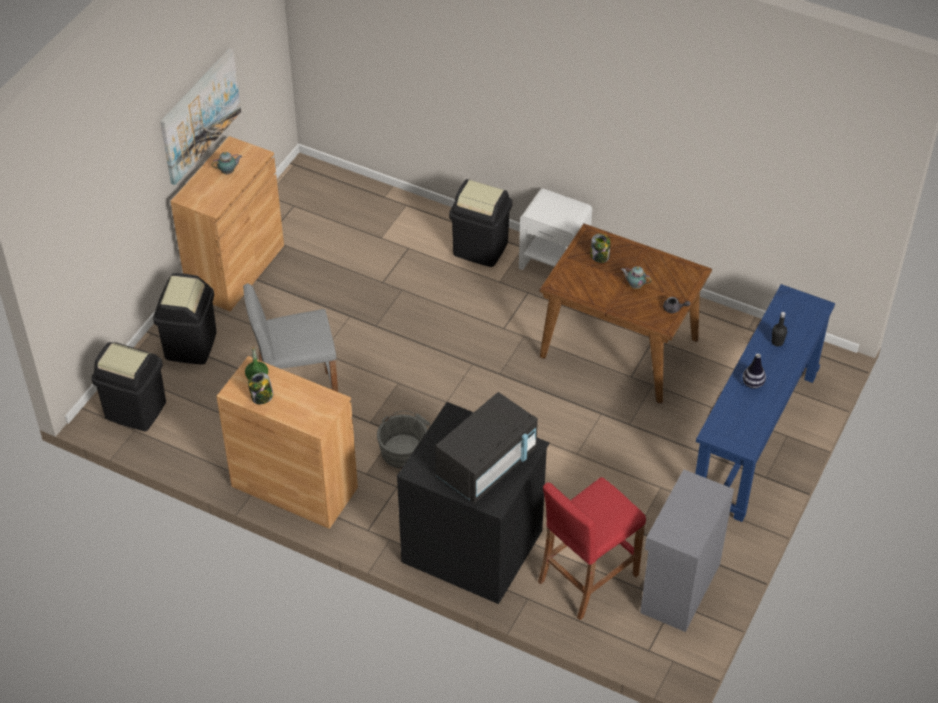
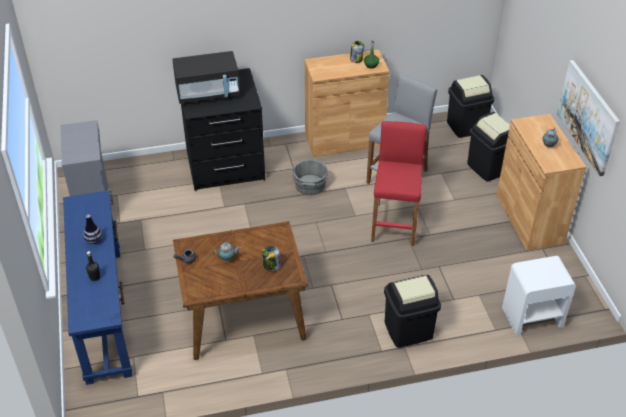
camera: 140 degrees right, 5 degrees down
black microwave [435,392,538,503] -> black microwave turned 105 degrees counterclockwise [172,51,240,104]
white nightstand [519,189,592,270] -> white nightstand moved to [502,256,576,336]
red stool [538,477,646,620] -> red stool moved to [371,121,427,246]

